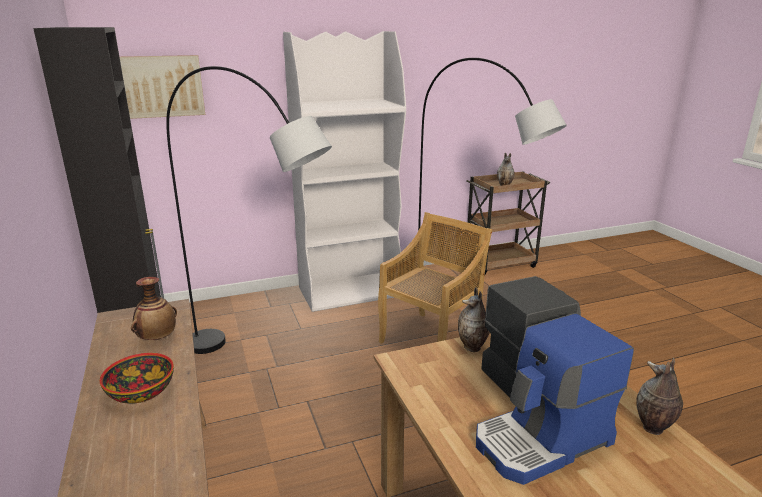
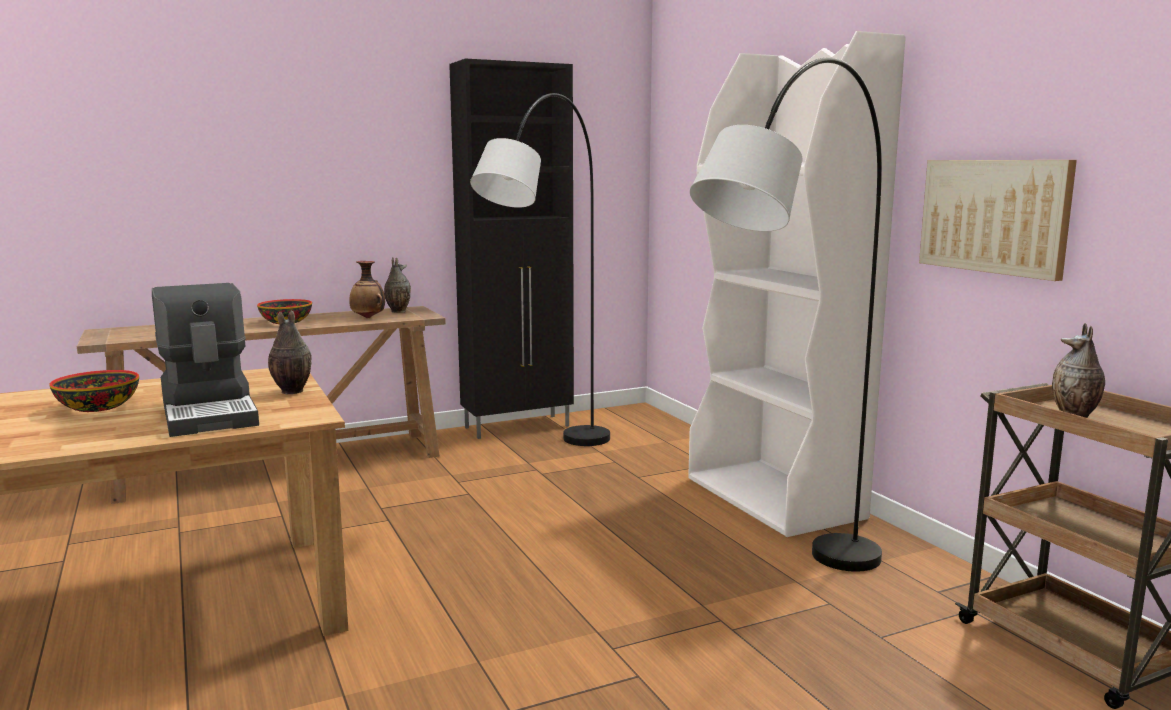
camera: 85 degrees right, 10 degrees down
picture [120,55,205,119] -> picture moved to [919,160,1077,281]
beige chair [378,212,493,344] -> none
coffee machine [476,313,634,485] -> bowl [49,370,139,412]
vase [636,358,683,435] -> vase moved to [384,258,411,313]

